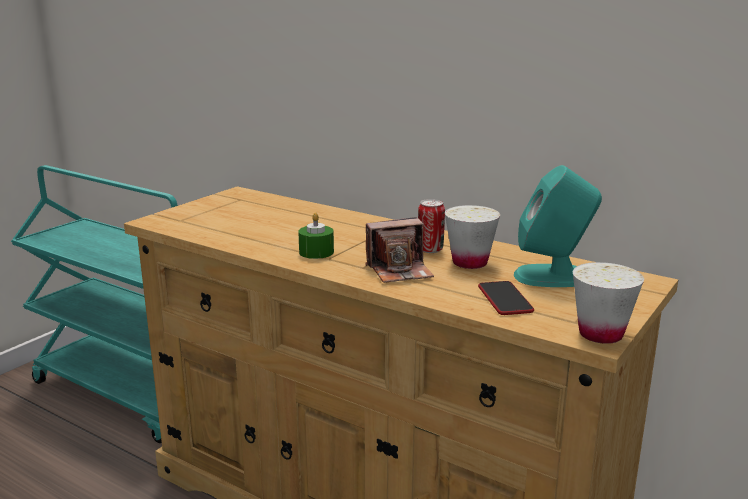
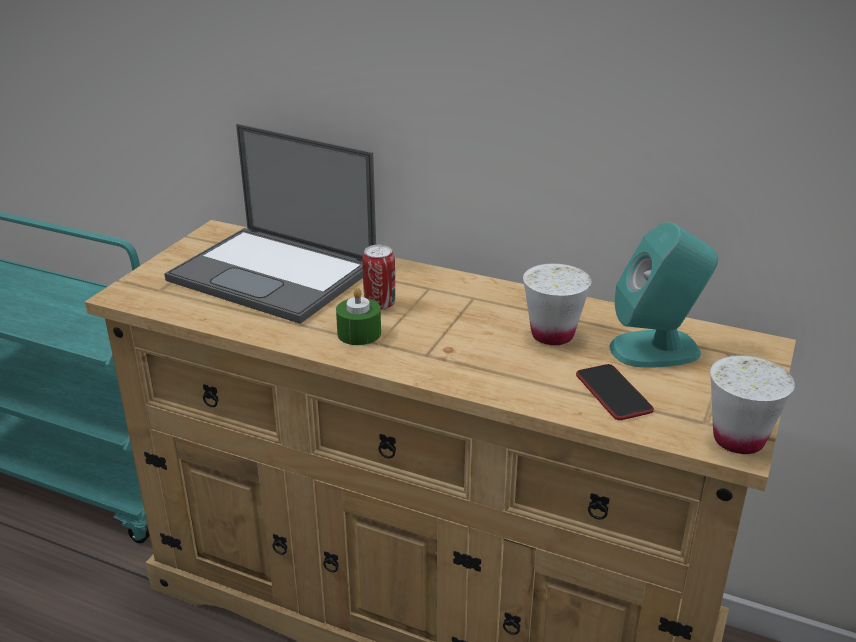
camera: 10 degrees left, 10 degrees up
camera [365,217,434,283] -> none
can [418,199,445,253] -> can moved to [362,245,395,310]
none -> laptop [164,124,376,324]

